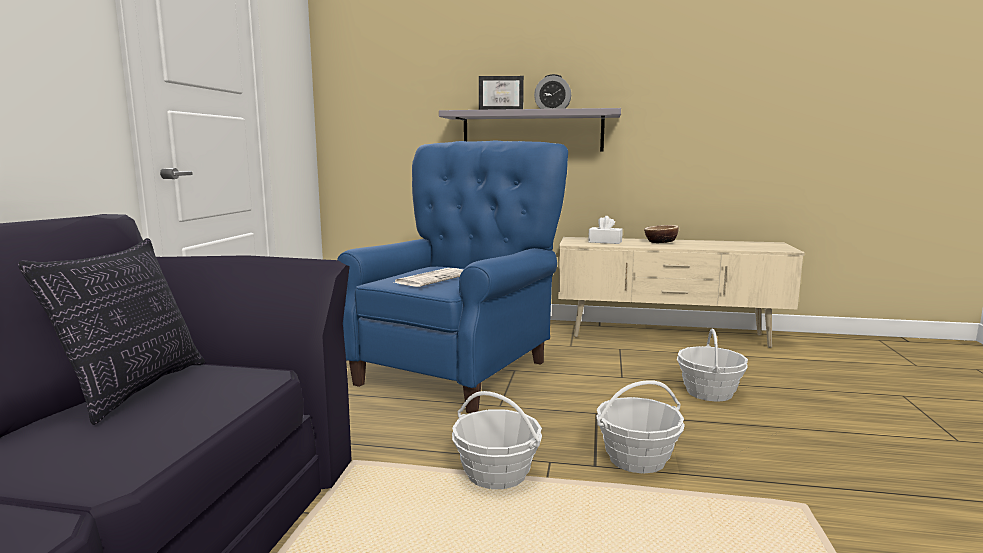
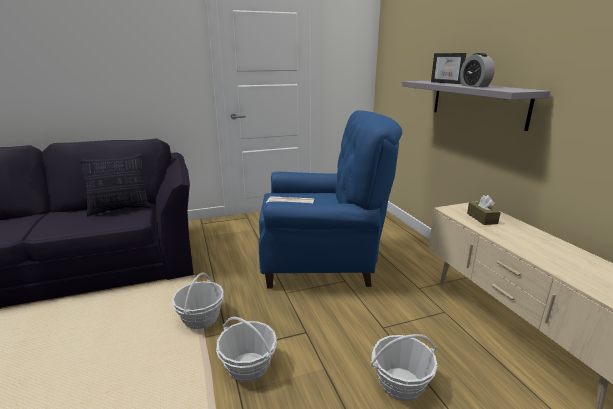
camera: 60 degrees right, 10 degrees up
white tissue box [588,216,623,244] -> brown tissue box [467,195,501,225]
bowl [644,225,679,243] -> none

